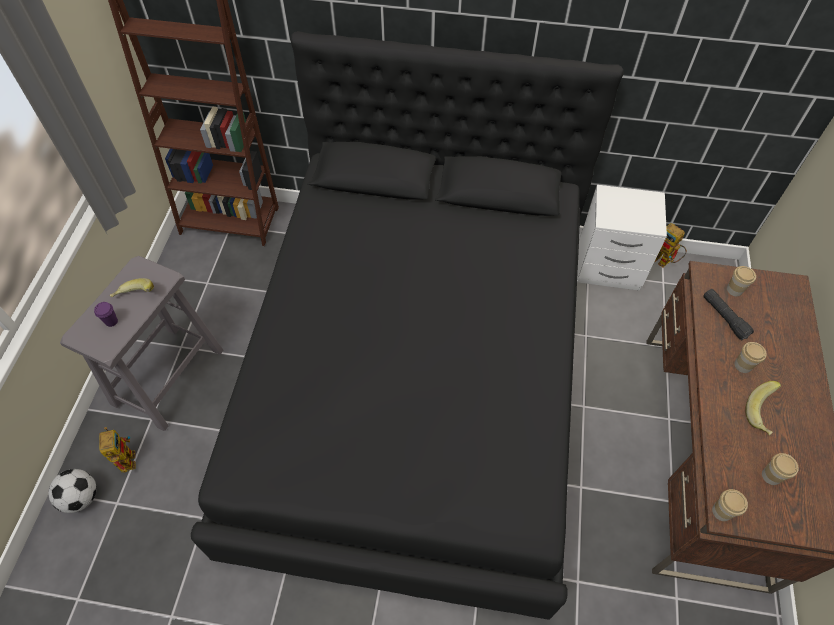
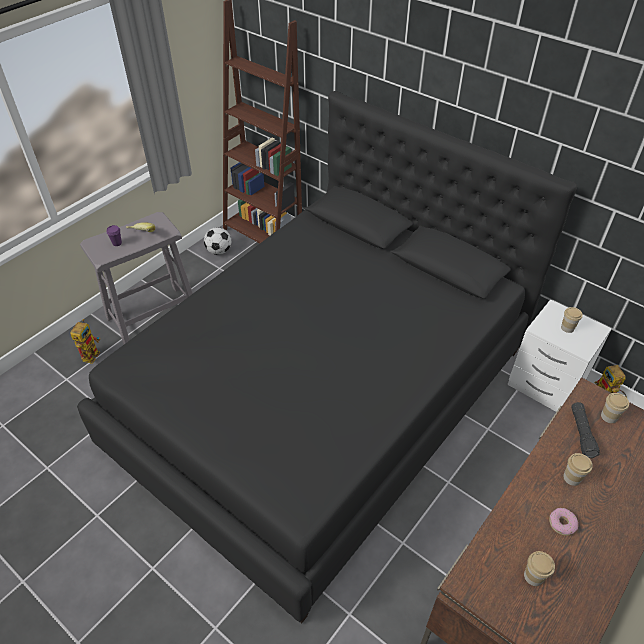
camera: 30 degrees right, 10 degrees down
football [48,469,96,513] -> football moved to [204,227,231,255]
cup [712,489,748,521] -> cup moved to [561,307,583,333]
banana [745,381,781,436] -> donut [549,508,578,536]

